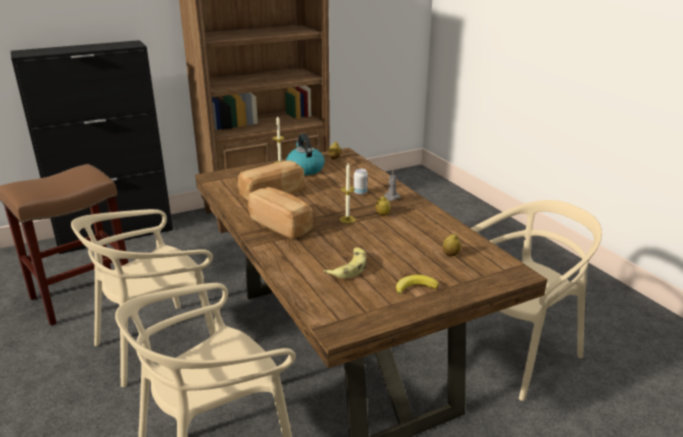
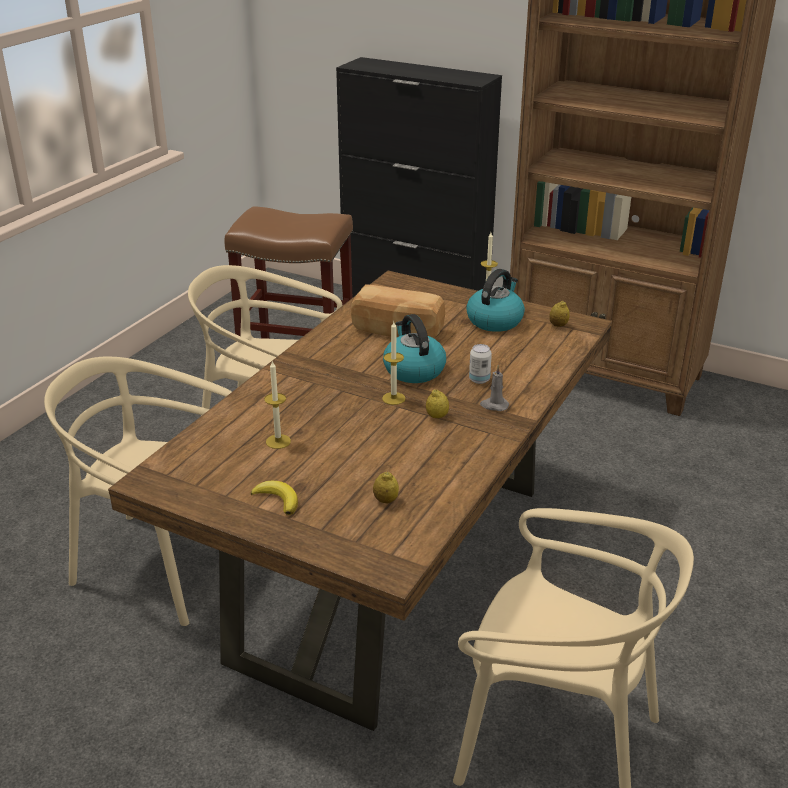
camera: 55 degrees right, 5 degrees up
bread [248,187,313,239] -> none
banana [324,247,367,278] -> candle [264,360,291,449]
none -> kettle [383,314,446,383]

